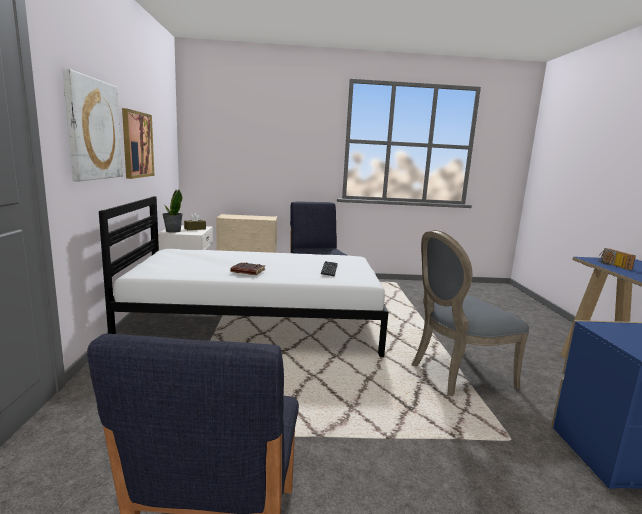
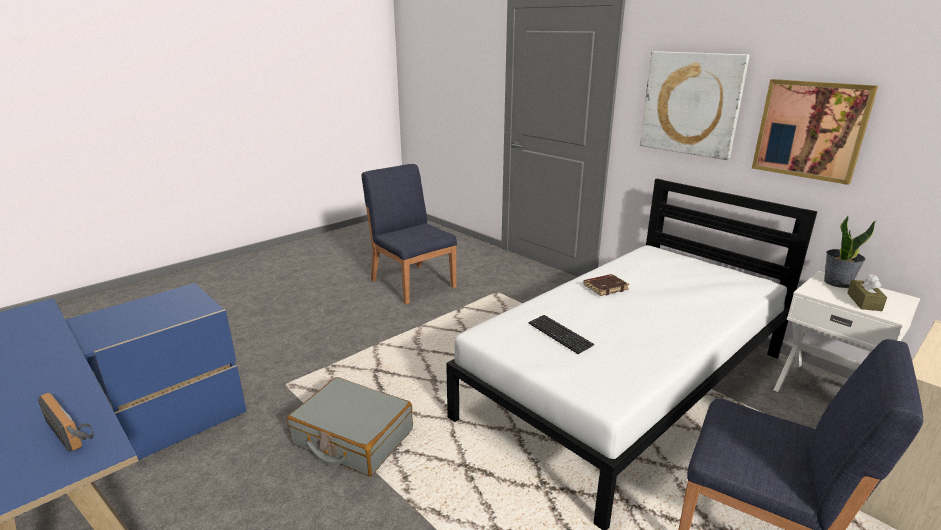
camera: 140 degrees right, 10 degrees up
grey chair [412,230,529,397] -> grey suitcase [287,377,413,476]

